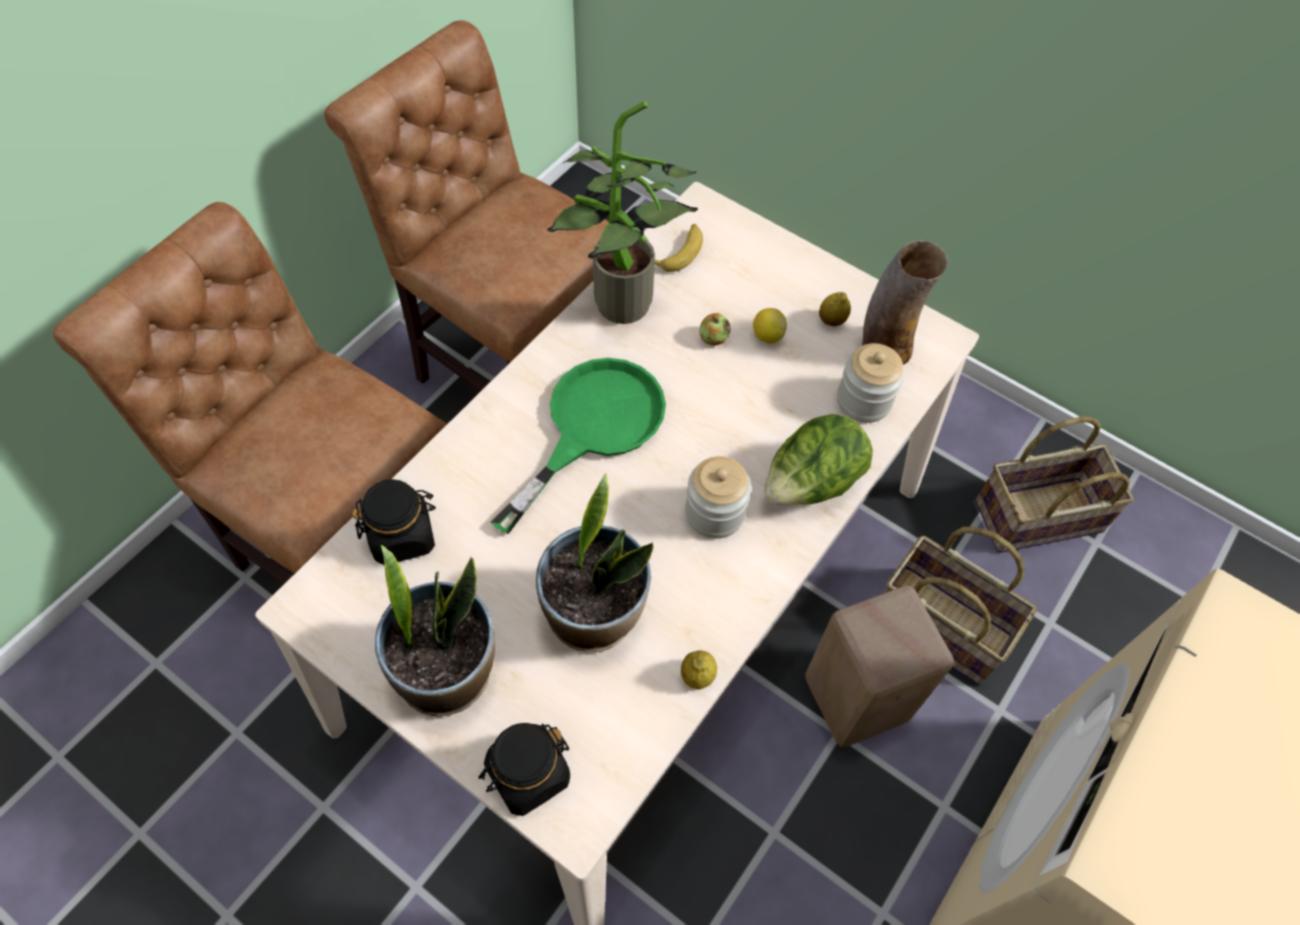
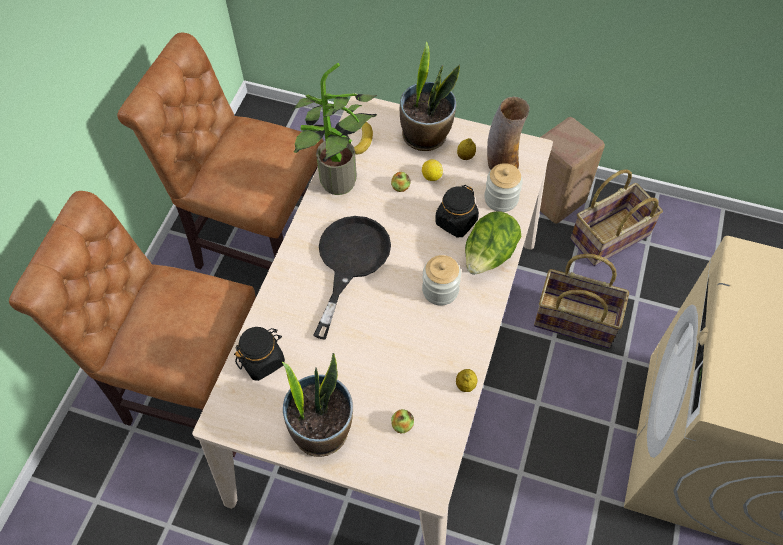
camera: 15 degrees left, 0 degrees up
black jar [478,723,570,816] -> black jar moved to [435,185,479,238]
green frying pan [491,358,666,534] -> black frying pan [313,216,391,340]
potted plant [536,473,653,652] -> potted plant moved to [400,41,460,151]
beige stool [805,586,954,747] -> beige stool moved to [540,117,605,224]
none -> apple [391,409,414,433]

